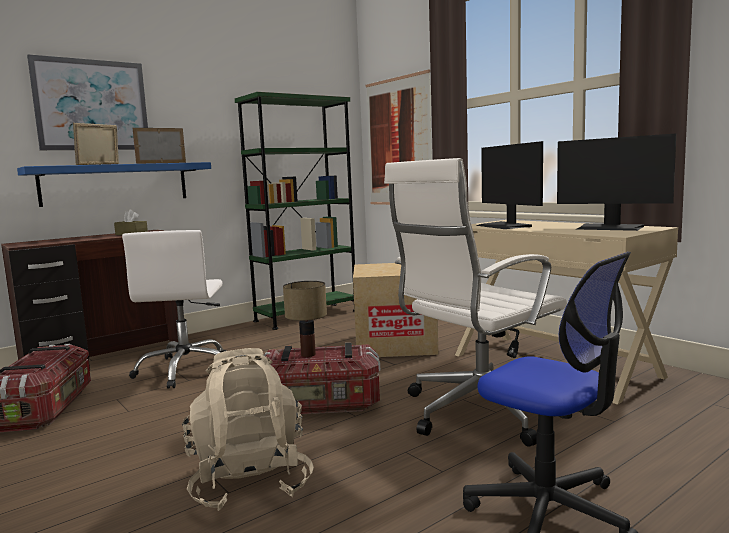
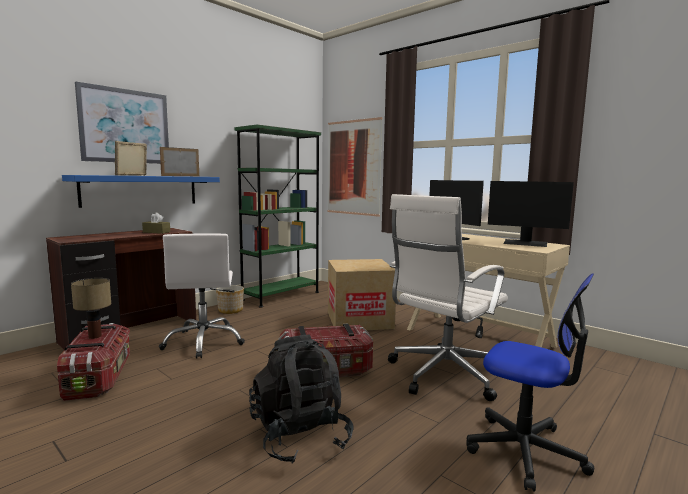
camera: 10 degrees left, 0 degrees up
beige backpack [182,348,314,511] -> black backpack [249,335,354,464]
table lamp [283,281,327,357] -> table lamp moved to [71,278,111,339]
none -> planter [216,285,244,314]

